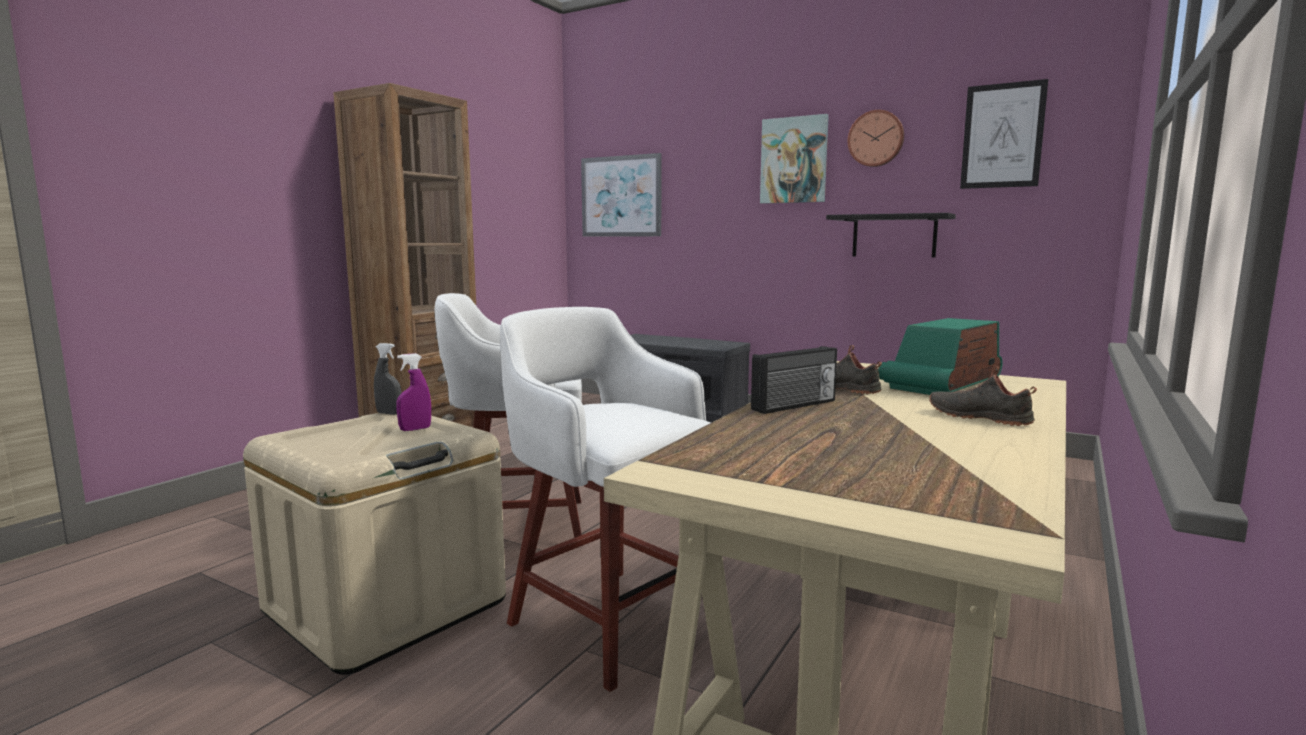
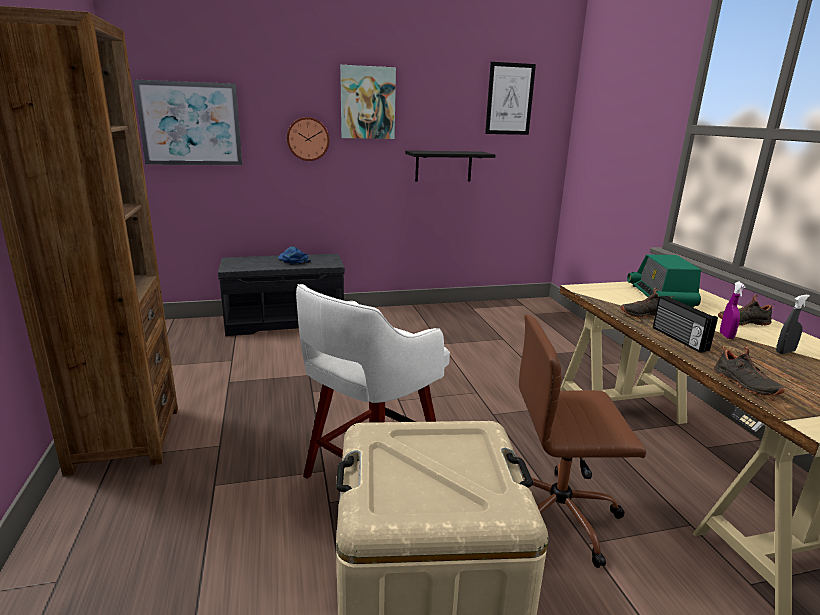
camera: 45 degrees left, 10 degrees up
grey spray bottle [374,343,401,415] -> grey spray bottle moved to [776,295,810,354]
purple spray bottle [396,353,431,431] -> purple spray bottle moved to [720,282,746,339]
white stool [500,307,711,692] -> brown office chair [519,314,646,568]
radio [751,346,837,414] -> radio turned 150 degrees clockwise [653,296,718,353]
wall clock [848,110,904,167] -> wall clock moved to [287,117,329,161]
none -> blue cap [278,247,311,264]
none -> black shoe [714,346,785,396]

